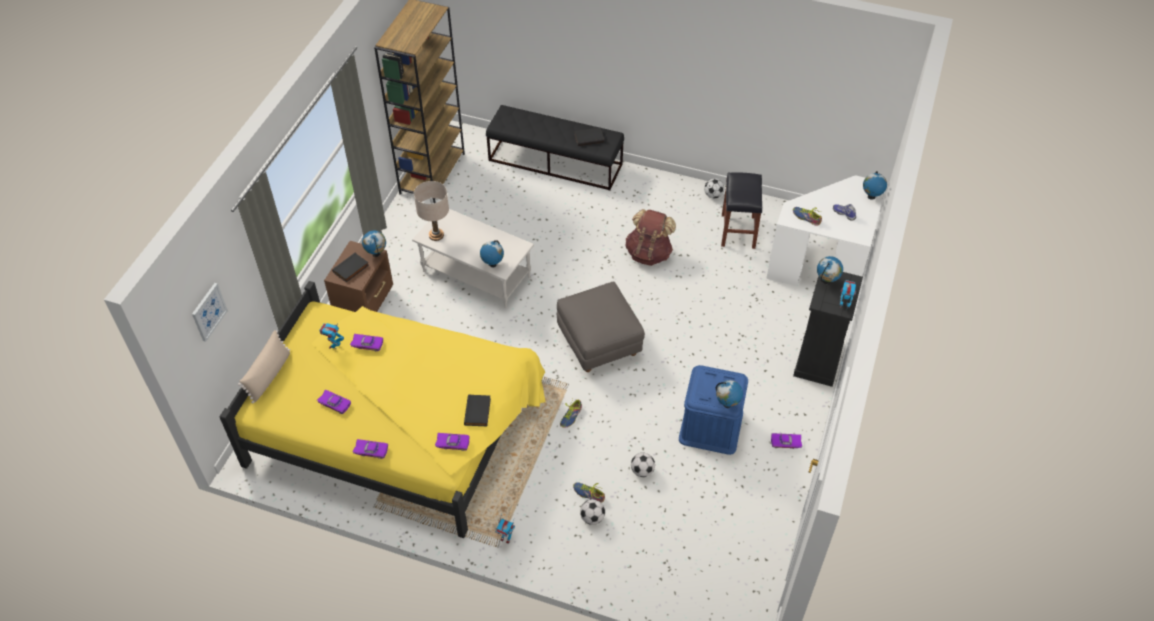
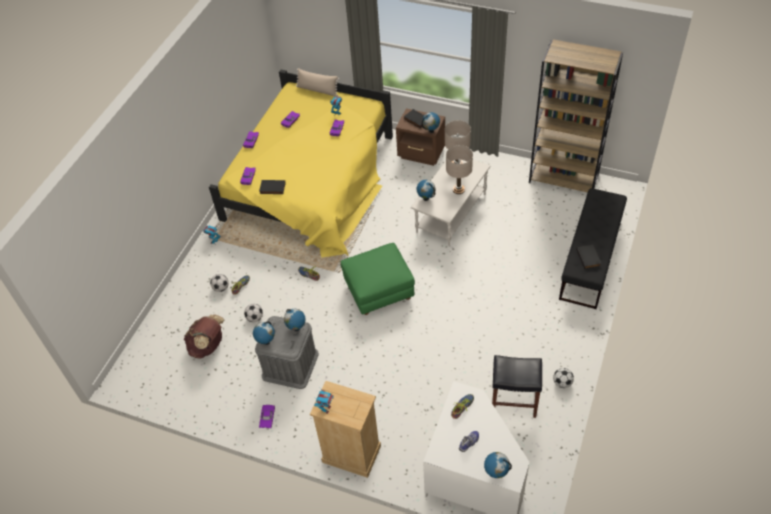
camera: 95 degrees right, 0 degrees up
picture [192,283,228,342] -> none
grey ottoman [557,281,645,372] -> green ottoman [341,243,415,315]
brown backpack [625,209,676,266] -> brown backpack moved to [184,314,224,359]
blue storage box [679,365,748,455] -> grey storage box [255,316,319,389]
black dresser [793,272,863,387] -> beige dresser [310,381,381,478]
globe [817,256,843,285] -> globe moved to [284,309,306,331]
none -> beige table lamp [446,145,473,194]

